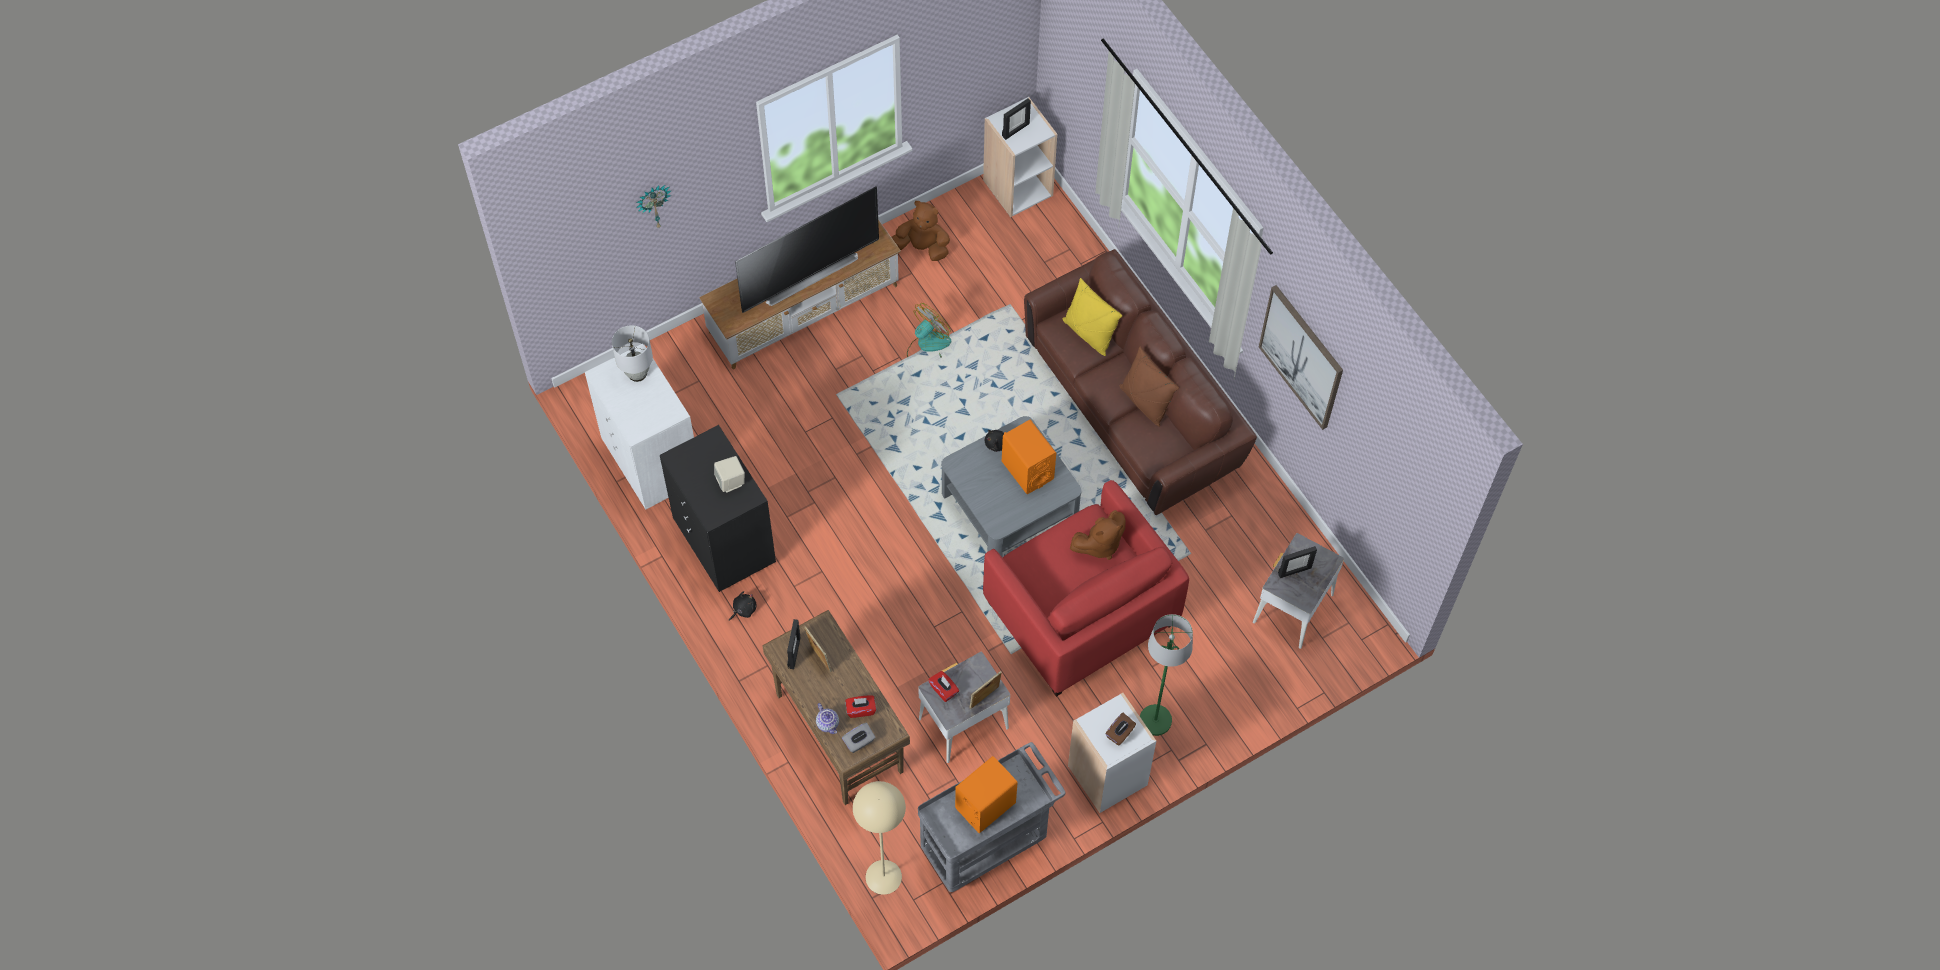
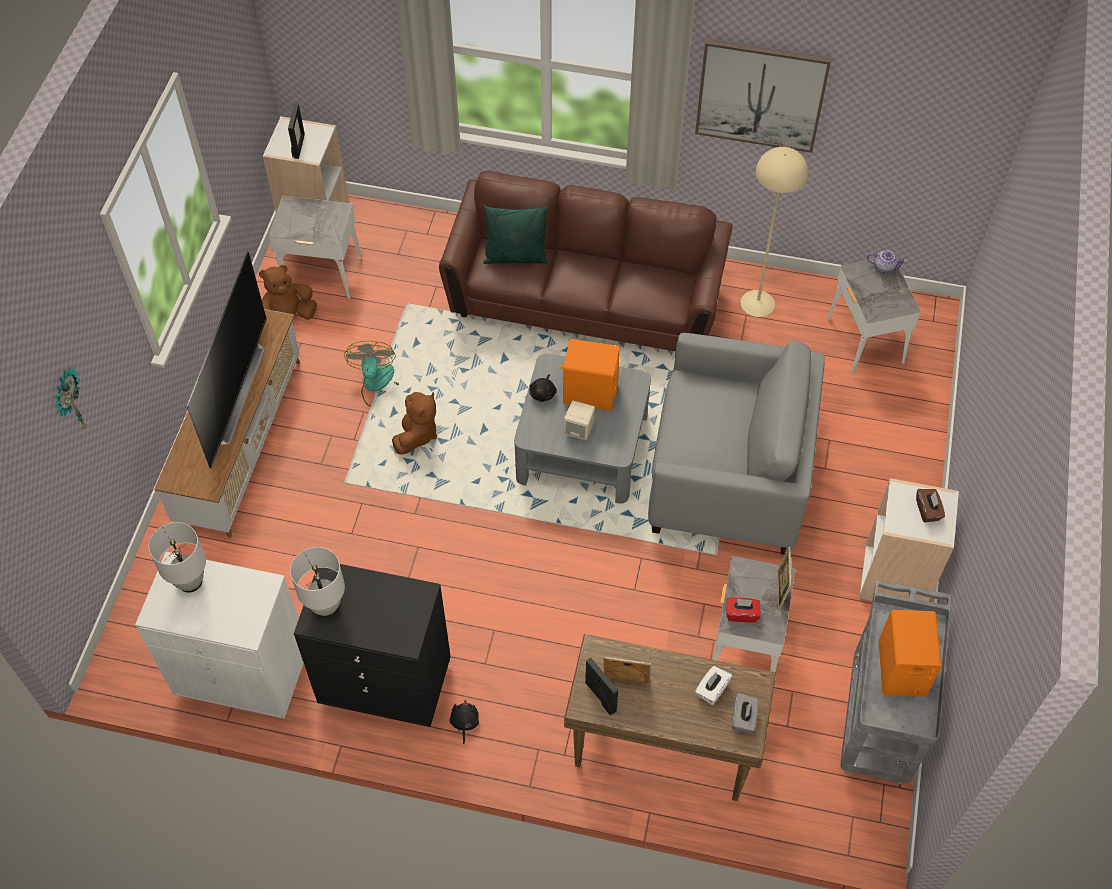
camera: 45 degrees left, 5 degrees down
beige speaker [714,456,745,493] -> beige speaker moved to [563,401,595,440]
teapot [816,703,839,734] -> teapot moved to [867,250,906,274]
red tissue box [845,695,876,718] -> white tissue box [695,666,732,705]
beige floor lamp [853,781,906,895] -> beige floor lamp moved to [740,147,808,317]
red armchair [983,480,1189,697] -> grey armchair [648,333,825,555]
yellow pillow [1063,278,1123,356] -> green pillow [483,206,549,264]
brown plush toy [1070,510,1126,560] -> brown plush toy moved to [392,392,437,454]
brown pillow [1119,346,1179,427] -> none
green floor lamp [1140,614,1193,736] -> none
picture frame [1278,546,1317,578] -> none
none -> side table [269,196,362,299]
none -> white table lamp [290,547,345,617]

